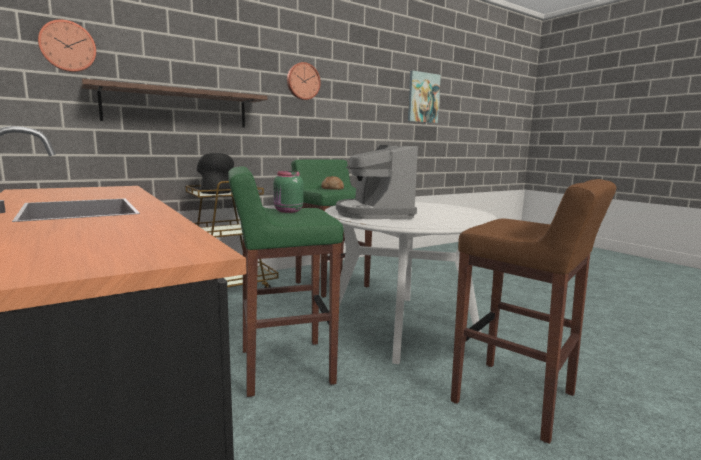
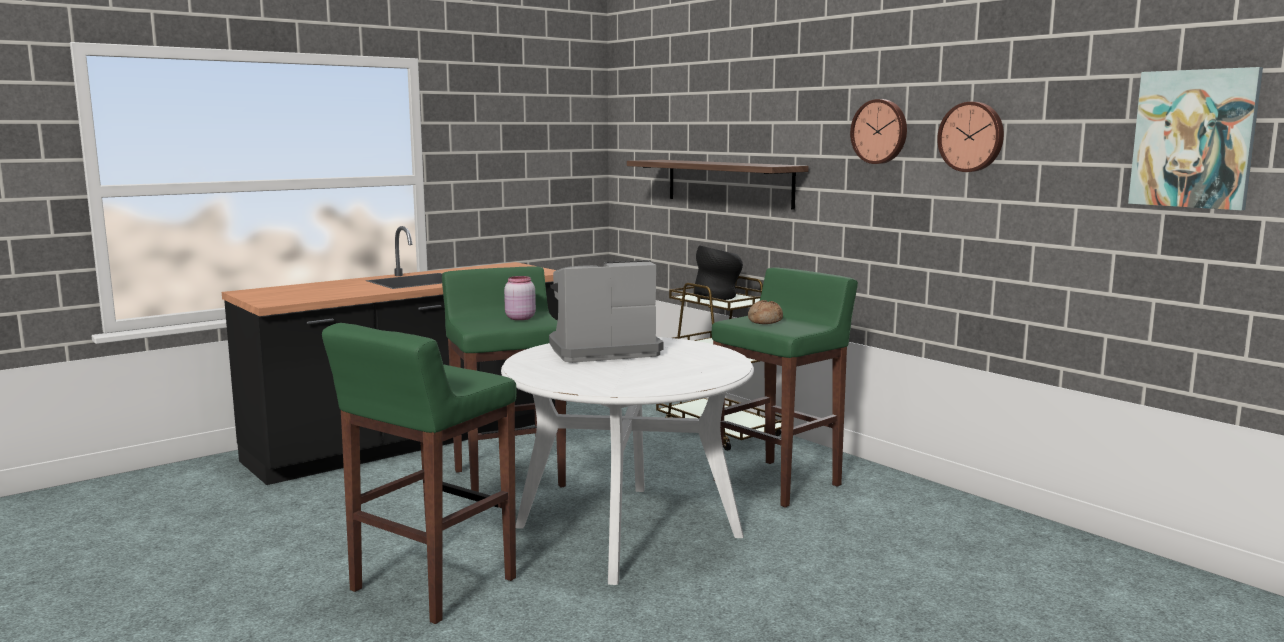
camera: 85 degrees right, 0 degrees up
wall clock [38,19,96,72] -> wall clock moved to [937,102,1004,172]
green jar [273,171,303,213] -> pink jar [504,276,536,320]
brown stool [451,179,616,444] -> green stool [322,323,517,624]

